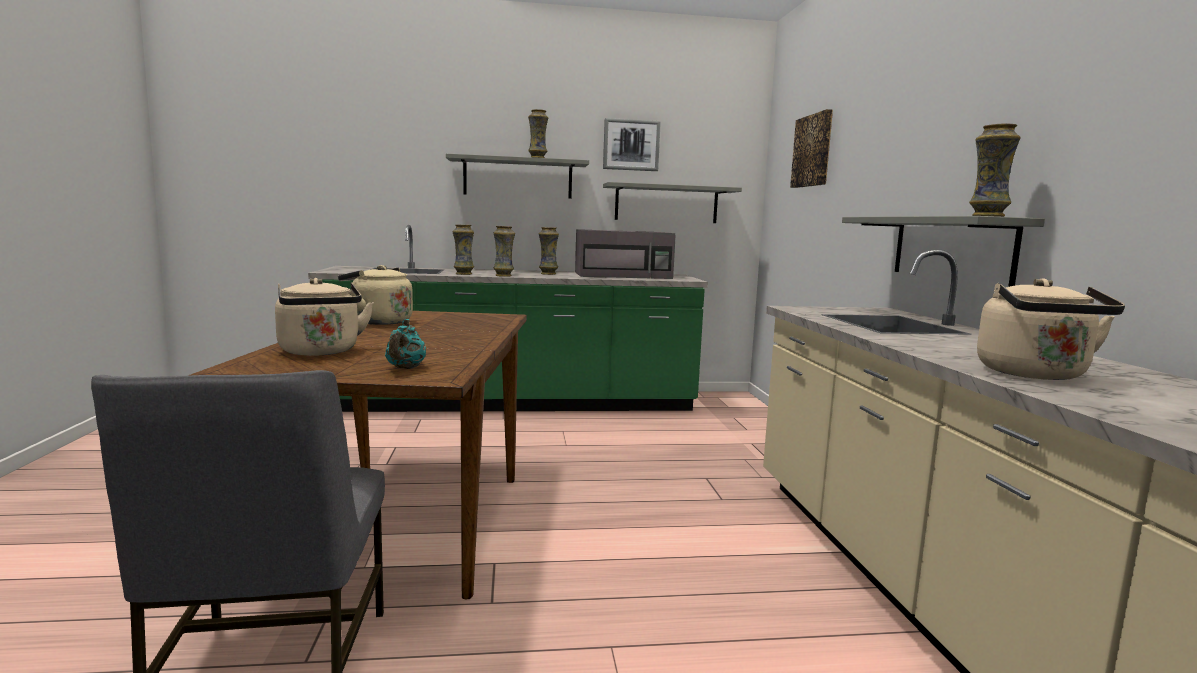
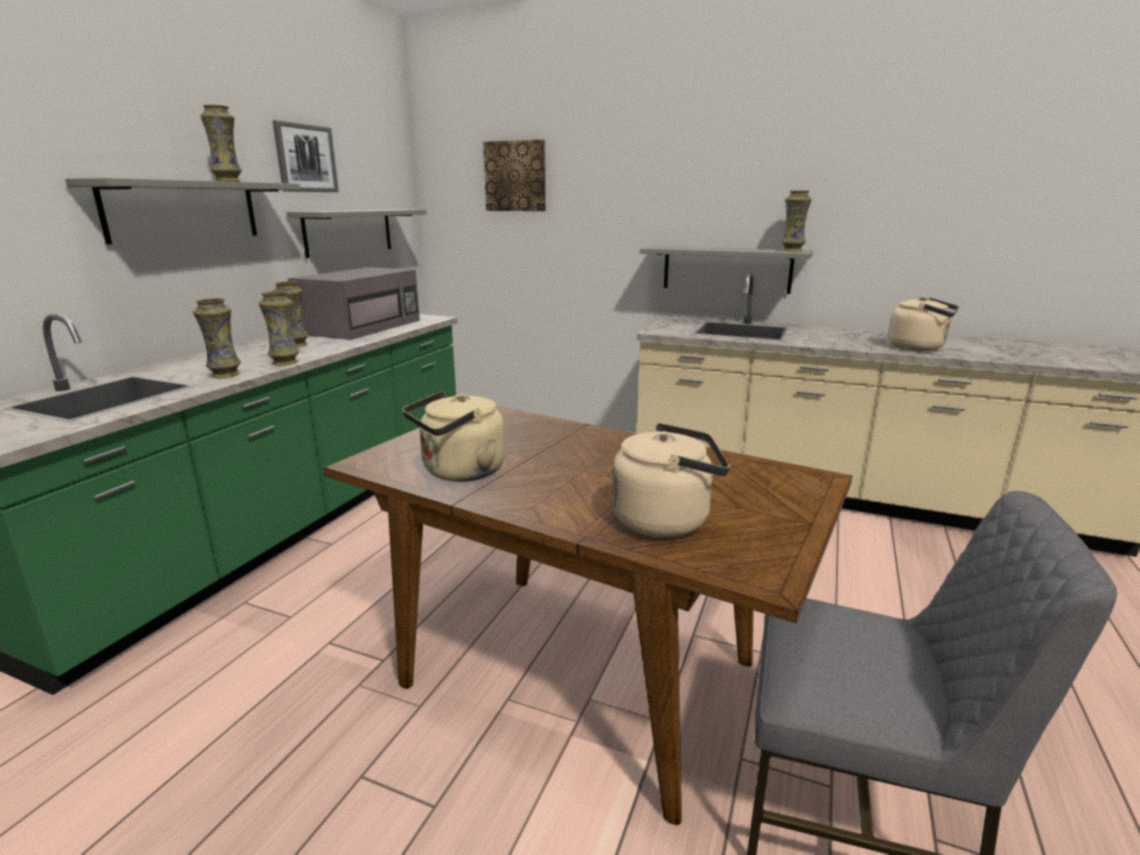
camera: 60 degrees left, 10 degrees up
turquoise teapot [385,319,426,369] -> none

